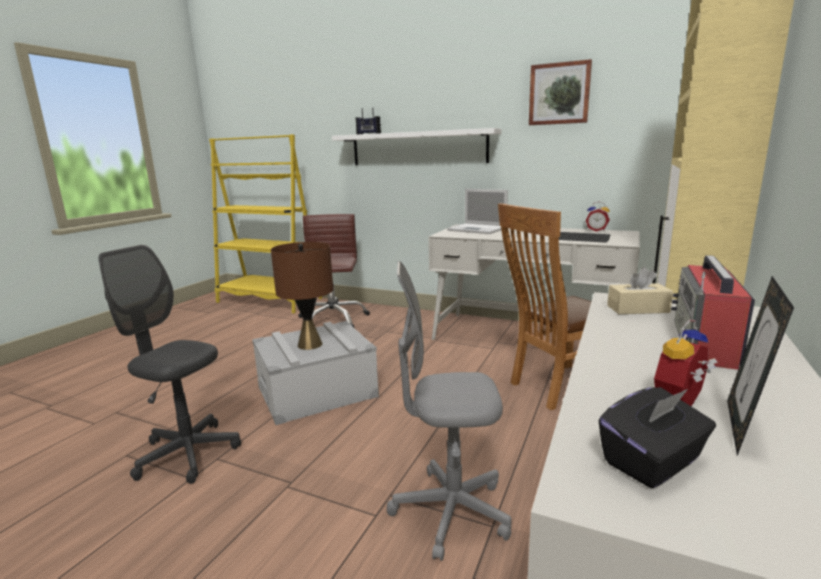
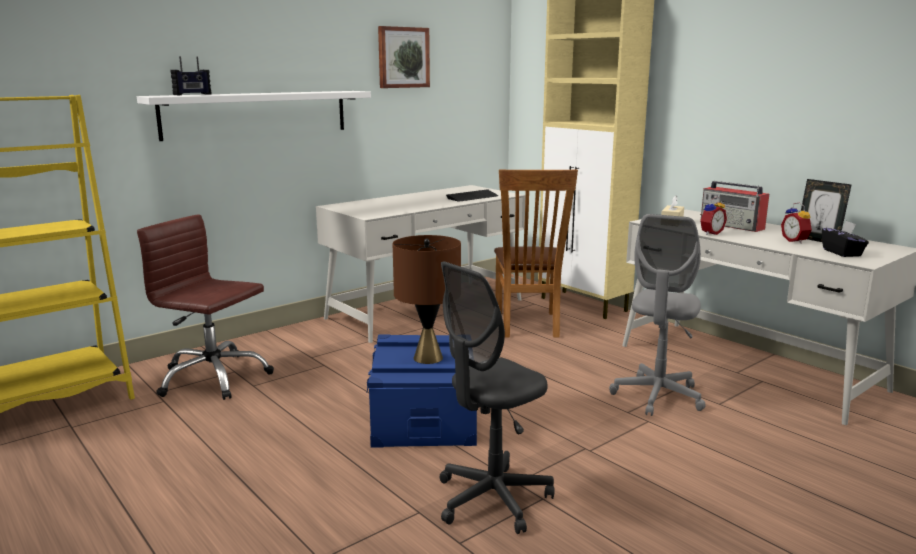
camera: 65 degrees left, 0 degrees up
grey storage box [252,321,379,425] -> blue storage box [367,335,477,448]
laptop [447,189,508,234] -> none
alarm clock [586,202,610,231] -> alarm clock moved to [700,197,727,235]

